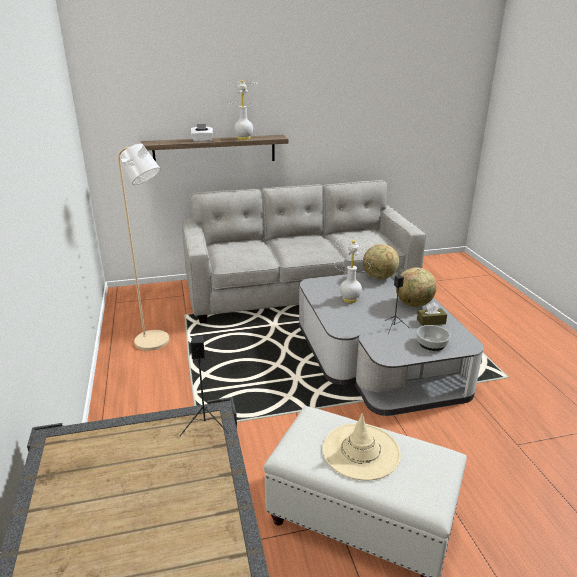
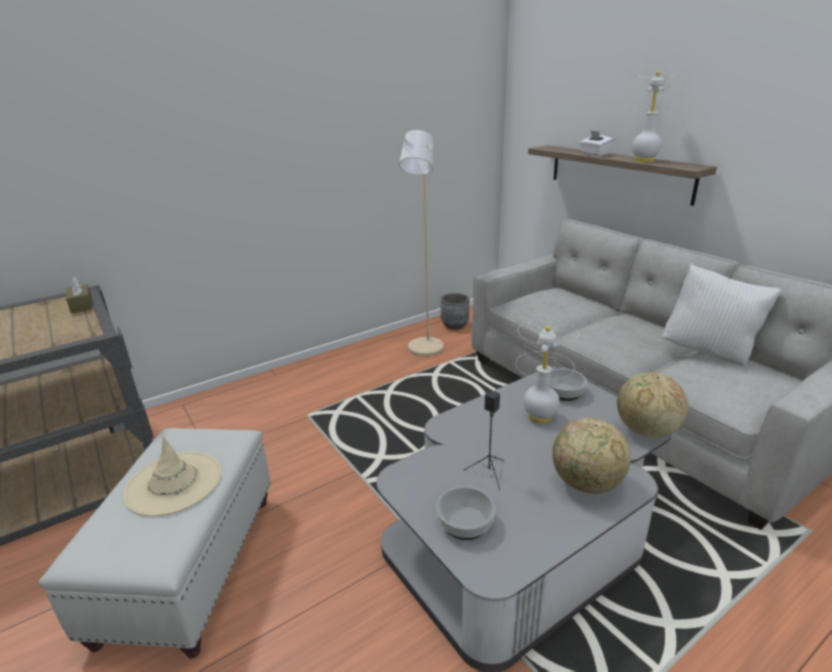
camera: 70 degrees right, 0 degrees up
black speaker [180,336,229,437] -> none
brown tissue box [417,302,447,326] -> brown tissue box moved to [66,277,92,313]
none -> grey planter [441,293,470,330]
none -> bowl [550,368,587,401]
none -> white pillow [662,264,782,366]

